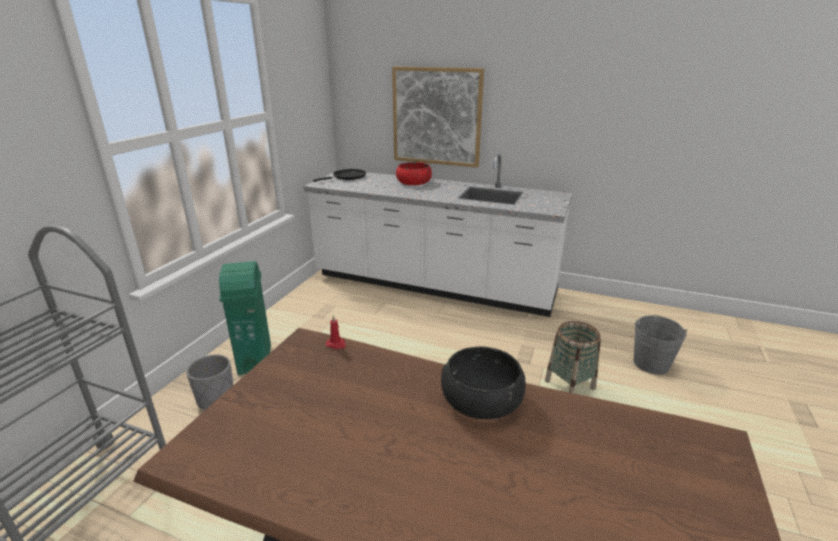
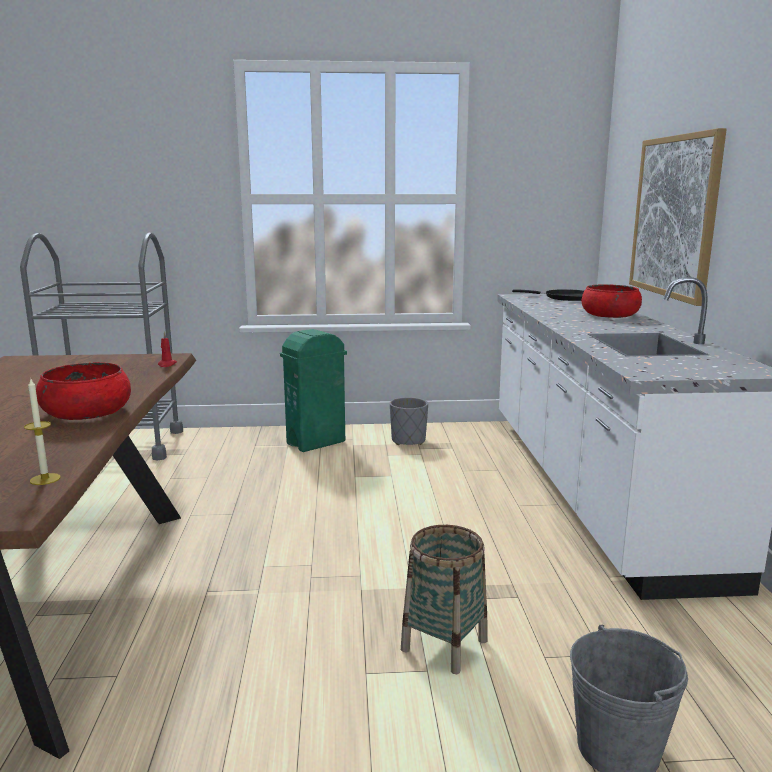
camera: 65 degrees right, 10 degrees down
grey planter [186,354,233,410] -> grey planter moved to [390,397,428,445]
black bowl [441,347,525,419] -> red bowl [36,362,131,420]
none -> candle [24,379,61,485]

